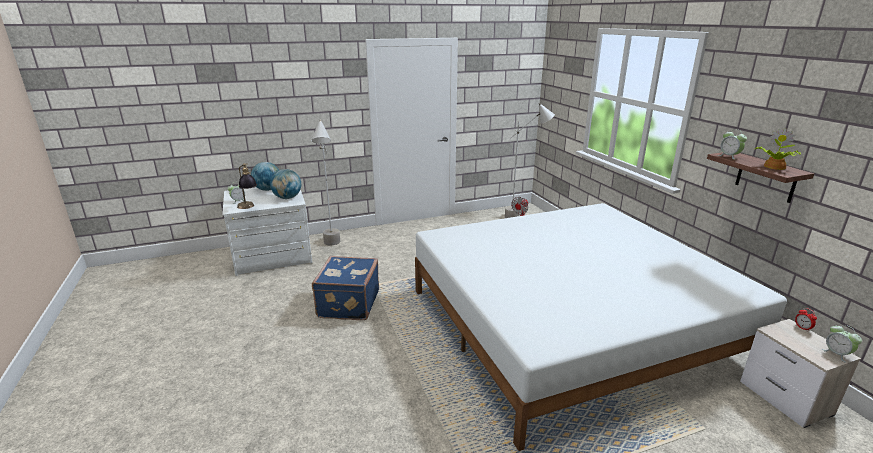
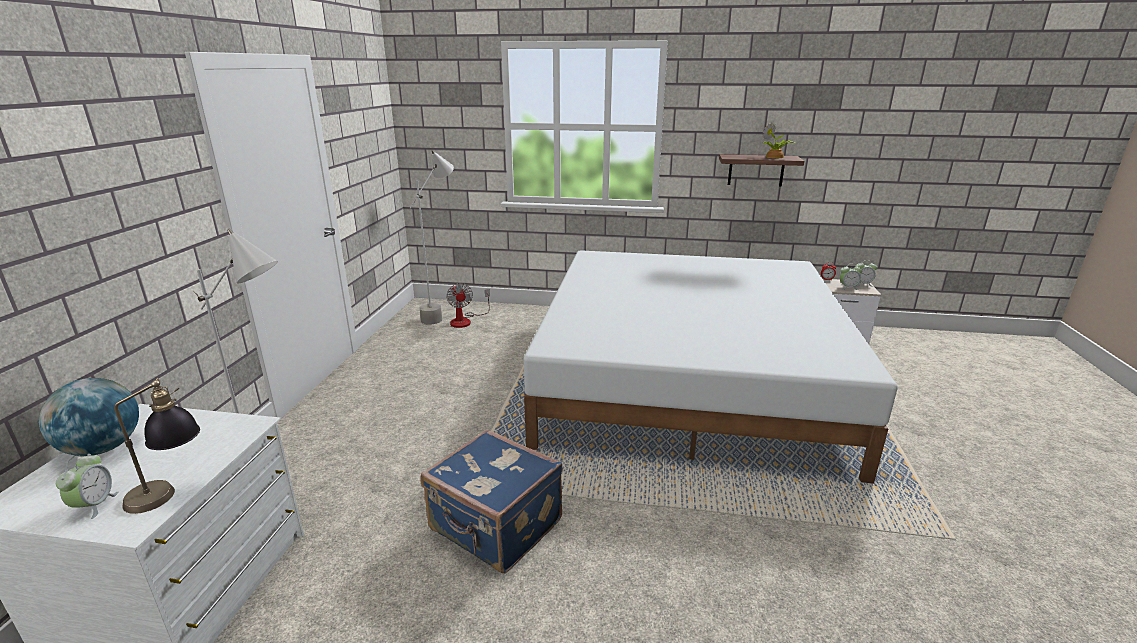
camera: 60 degrees left, 0 degrees up
globe [270,169,301,199] -> none
alarm clock [718,129,747,160] -> alarm clock moved to [840,263,862,290]

